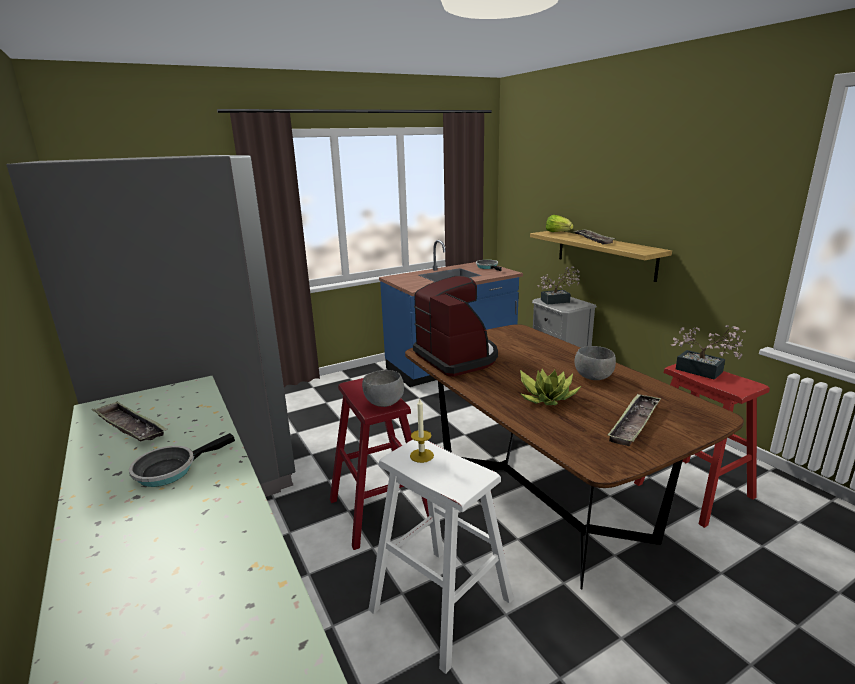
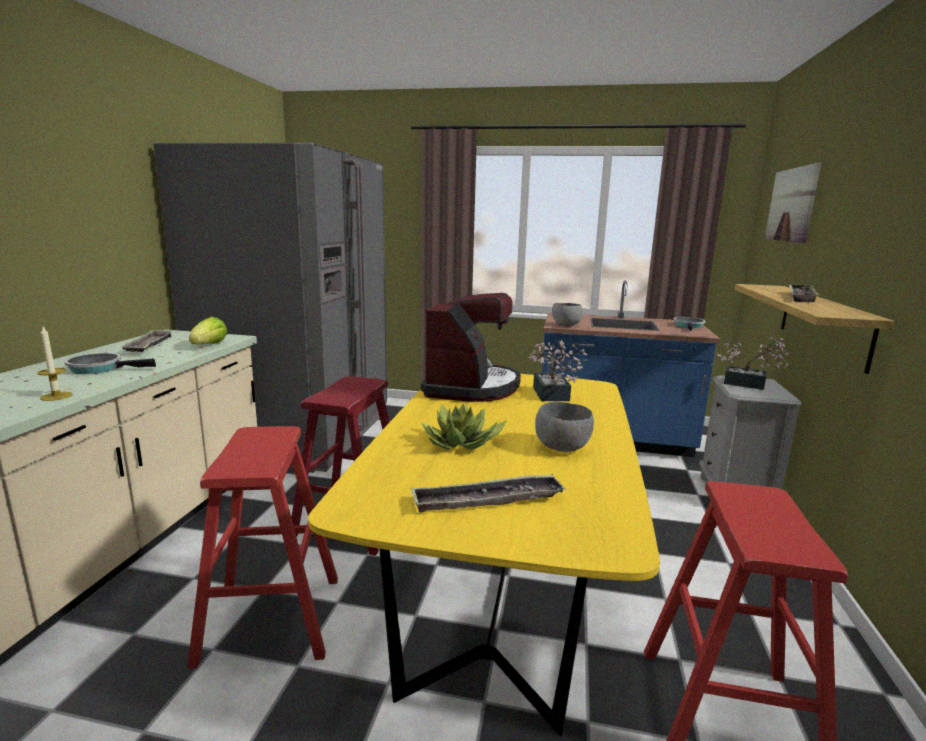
camera: 40 degrees right, 5 degrees down
grey bowl [362,370,404,407] -> grey bowl moved to [552,303,583,326]
white stool [368,440,514,674] -> red stool [187,426,338,669]
brown dining table [405,324,744,589] -> yellow dining table [308,374,660,736]
candle [410,399,434,463] -> candle moved to [37,327,73,401]
lettuce [546,215,574,232] -> lettuce moved to [189,317,227,344]
potted plant [671,325,746,380] -> potted plant moved to [528,340,588,401]
none -> picture [765,163,821,243]

